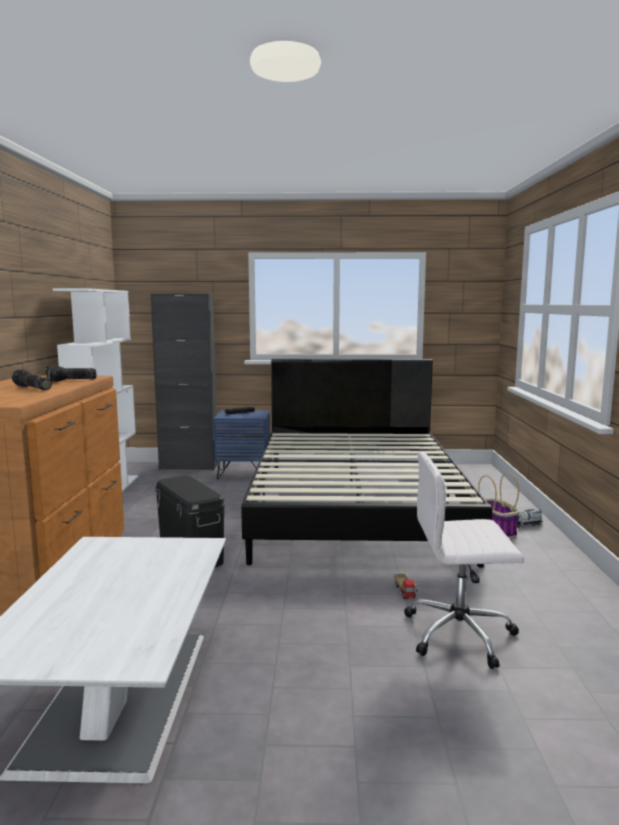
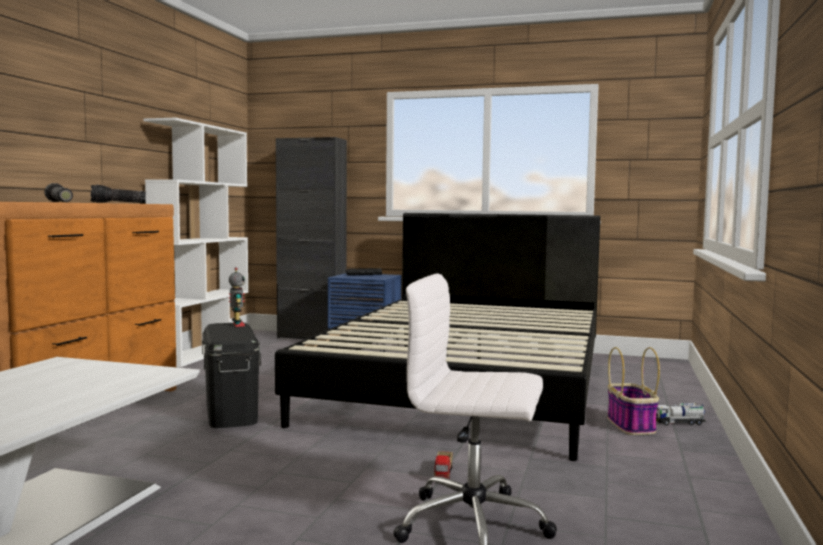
camera: 15 degrees right, 5 degrees down
none -> toy robot [229,267,245,327]

